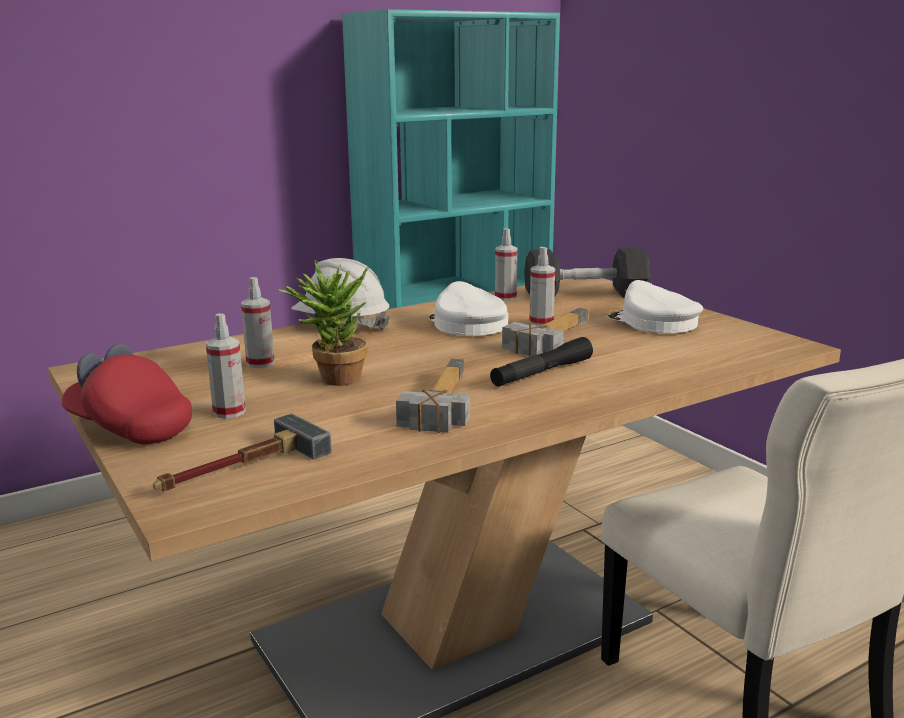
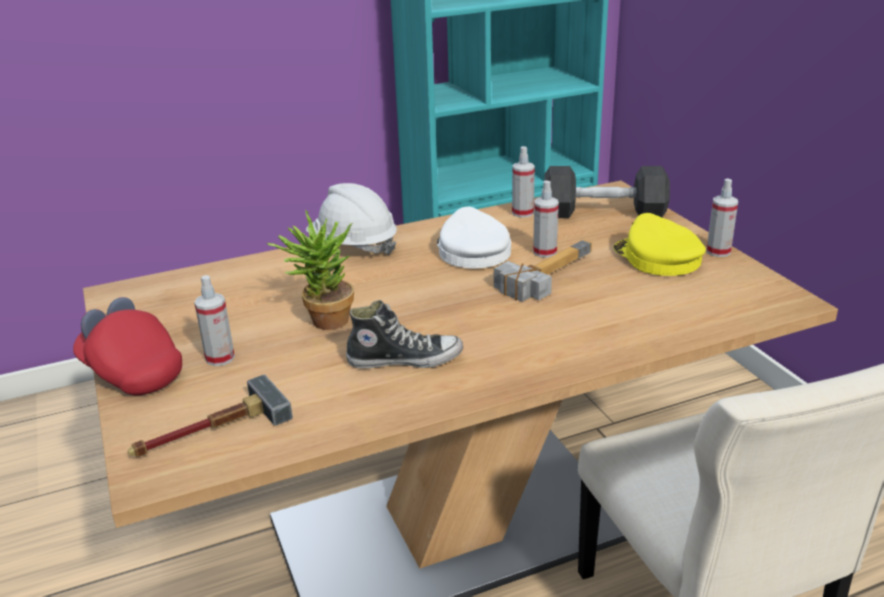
camera: 10 degrees right, 10 degrees up
spray bottle [241,277,275,368] -> spray bottle moved to [707,179,738,257]
hammer [396,358,470,433] -> shoe [346,300,463,369]
black flashlight [490,337,593,387] -> none
white cap [607,280,703,333] -> yellow cap [613,213,706,276]

